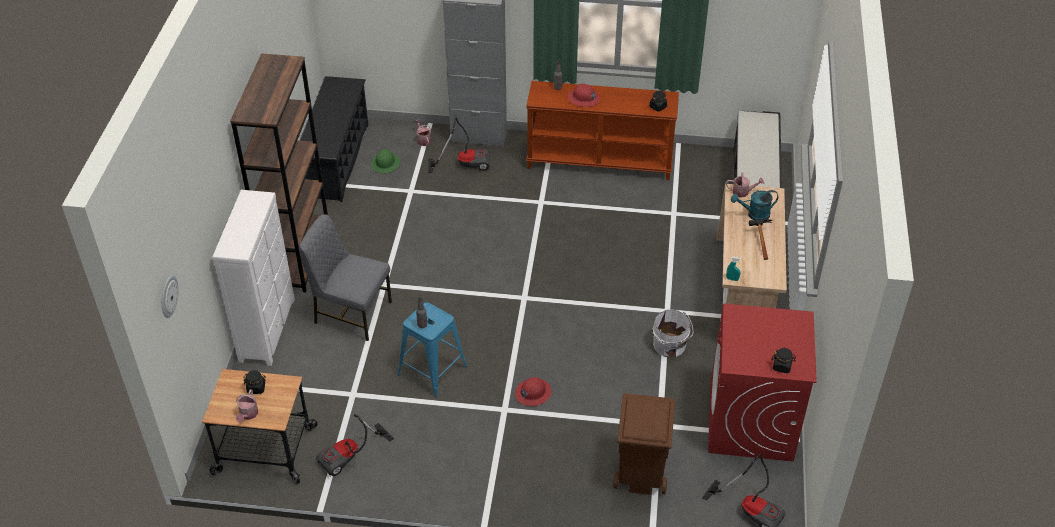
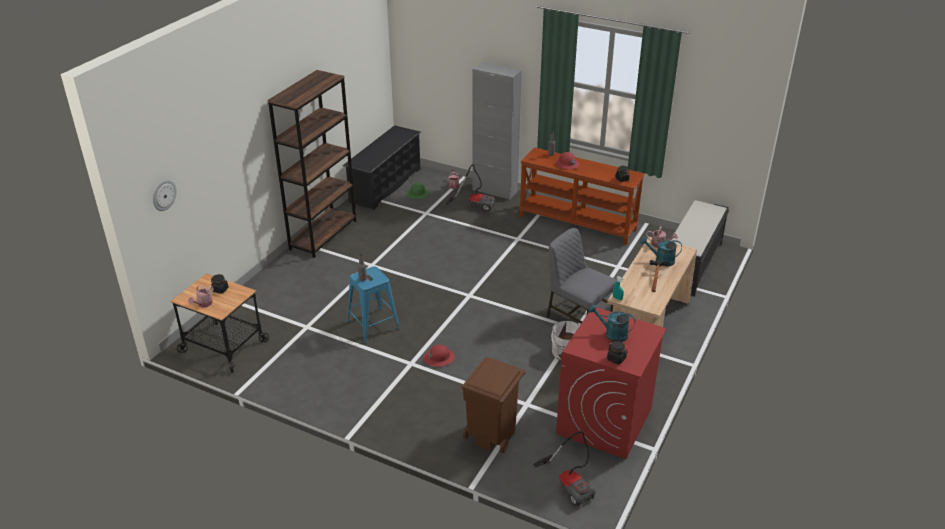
camera: 20 degrees right, 10 degrees down
white dresser [212,190,295,366] -> none
grey chair [299,214,392,341] -> grey chair moved to [547,228,617,323]
vacuum cleaner [316,414,394,477] -> none
none -> turquoise watering can [589,305,636,342]

